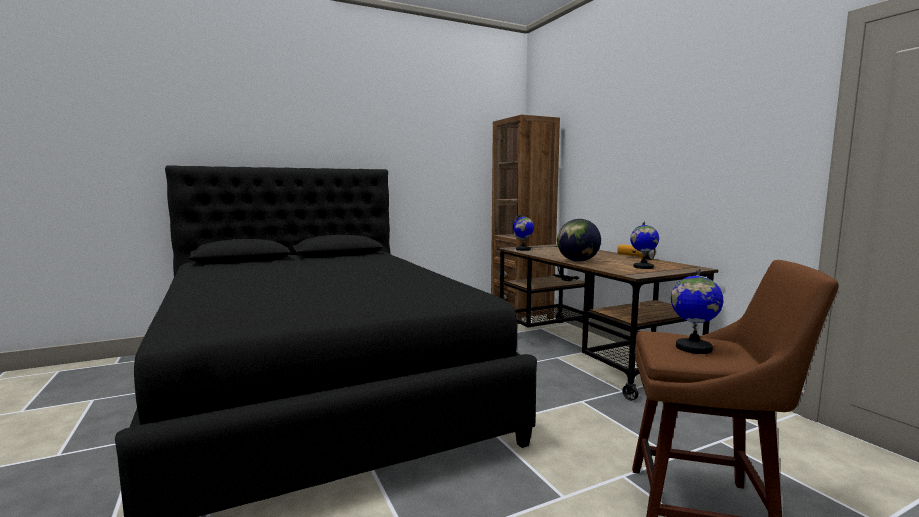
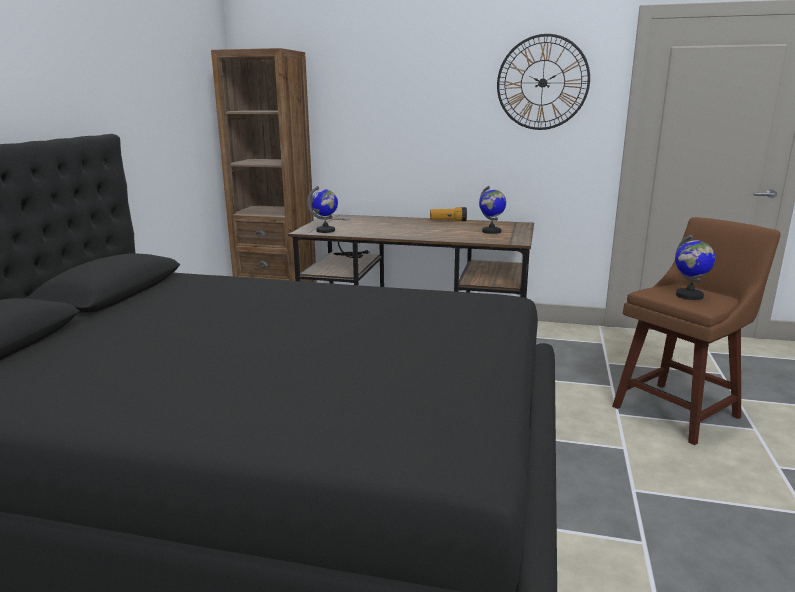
camera: 50 degrees left, 10 degrees up
globe [557,219,601,262] -> none
none -> wall clock [497,34,590,130]

